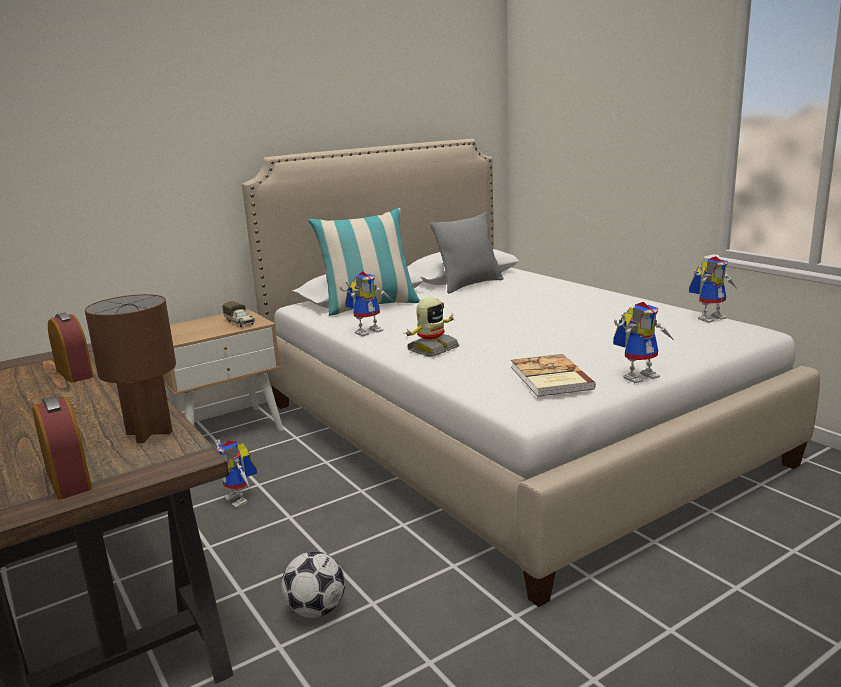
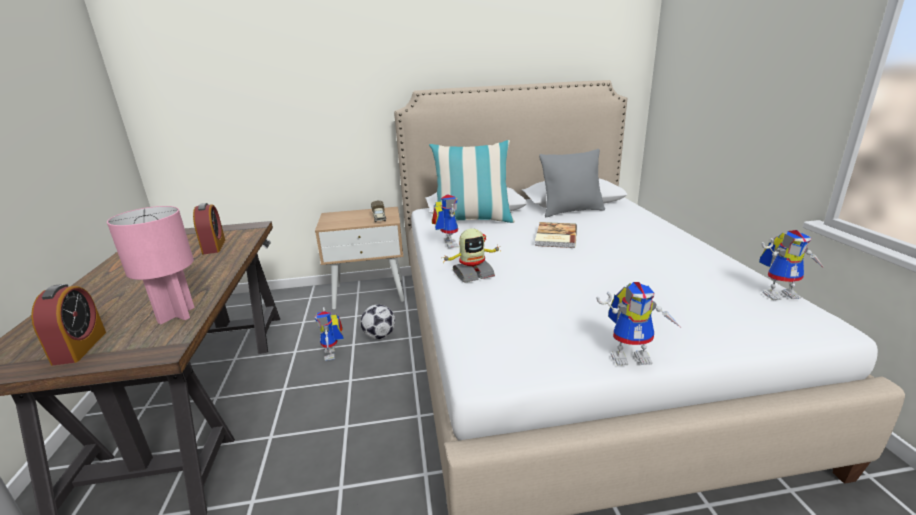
camera: 25 degrees right, 5 degrees up
brown table lamp [85,294,176,443] -> pink table lamp [107,206,195,324]
football [281,551,345,618] -> football moved to [360,304,395,339]
toy robot [340,271,393,336] -> toy robot turned 90 degrees counterclockwise [432,195,459,248]
book [511,354,596,397] -> book moved to [535,222,577,248]

